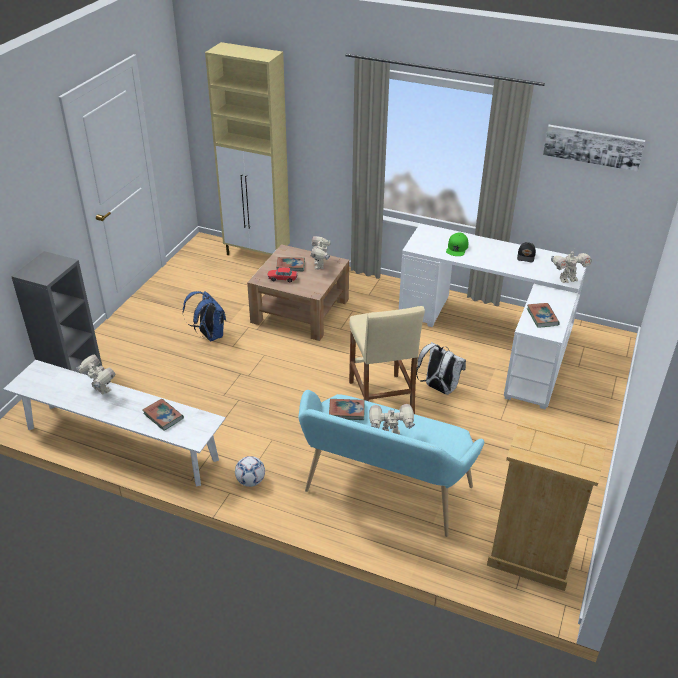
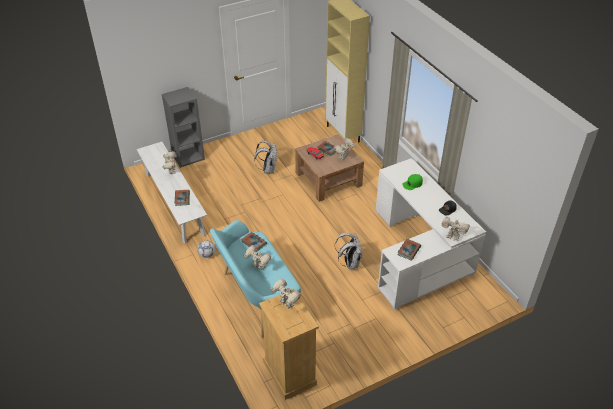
camera: 40 degrees right, 5 degrees up
blue backpack [182,291,226,341] -> white backpack [254,140,278,174]
beige stool [349,306,425,414] -> none
picture [543,125,646,171] -> none
none -> toy robot [270,278,301,309]

